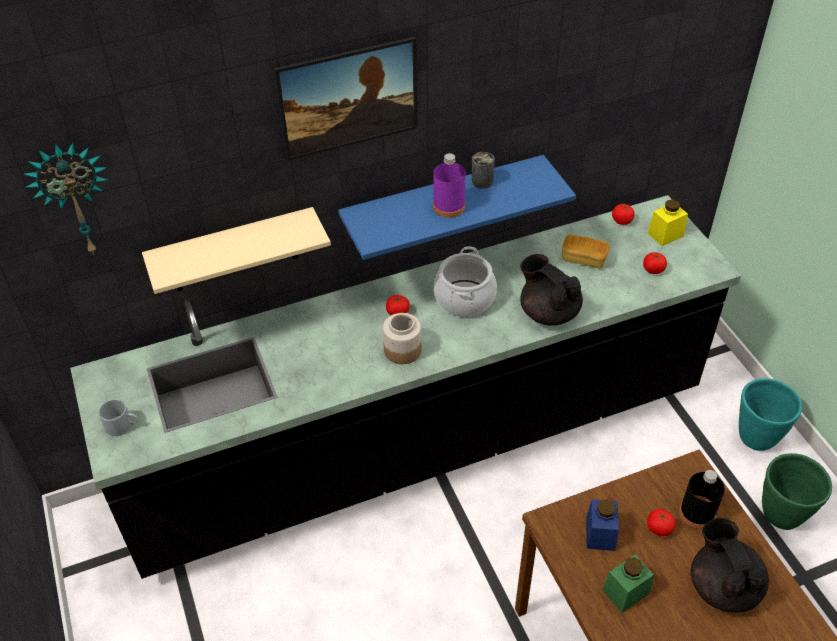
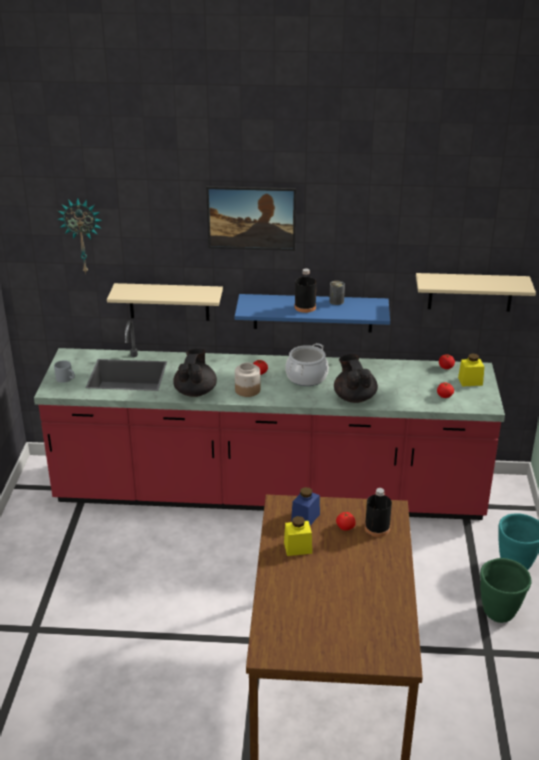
camera: 25 degrees right, 15 degrees down
black counter [70,195,741,579] -> red counter [34,320,505,520]
purple bottle [433,153,466,217] -> black bottle [295,268,316,313]
bread [562,234,610,269] -> none
green jar [602,554,654,613] -> yellow jar [284,516,312,556]
black teapot [691,518,769,612] -> black teapot moved to [173,349,217,397]
none -> beige shelf [416,273,536,312]

